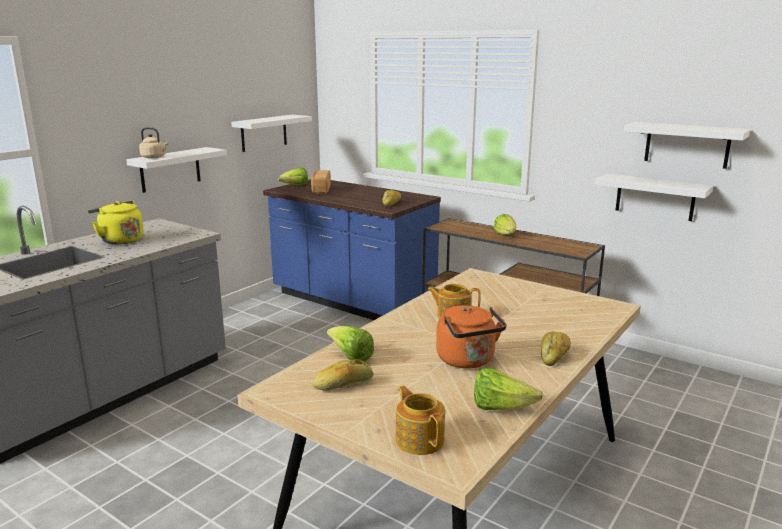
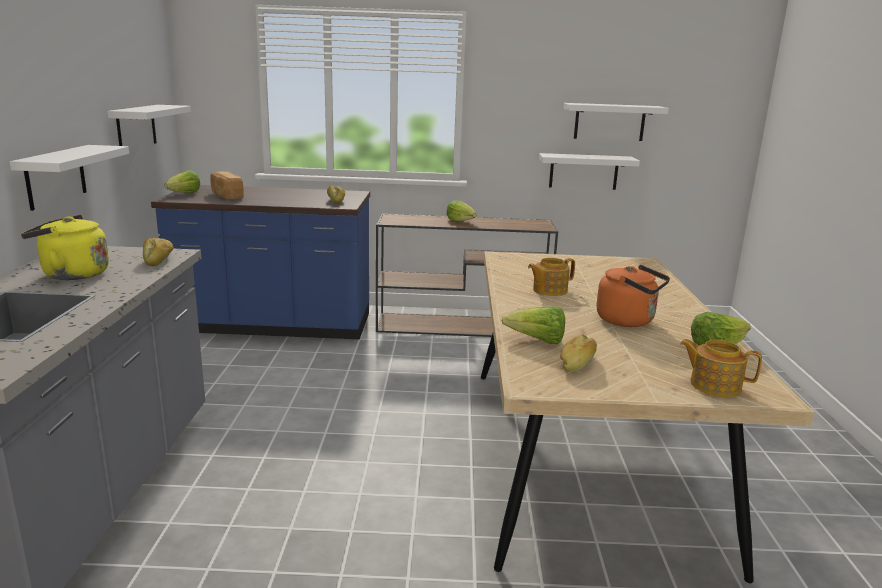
camera: 35 degrees left, 0 degrees up
beige kettle [139,127,169,159] -> none
bread [541,331,571,366] -> bread moved to [143,238,173,266]

